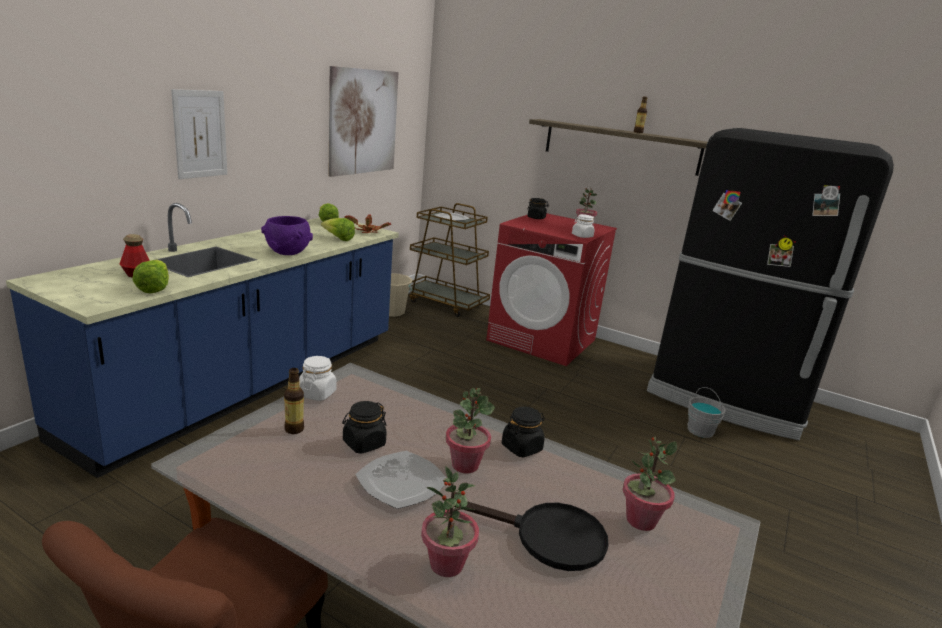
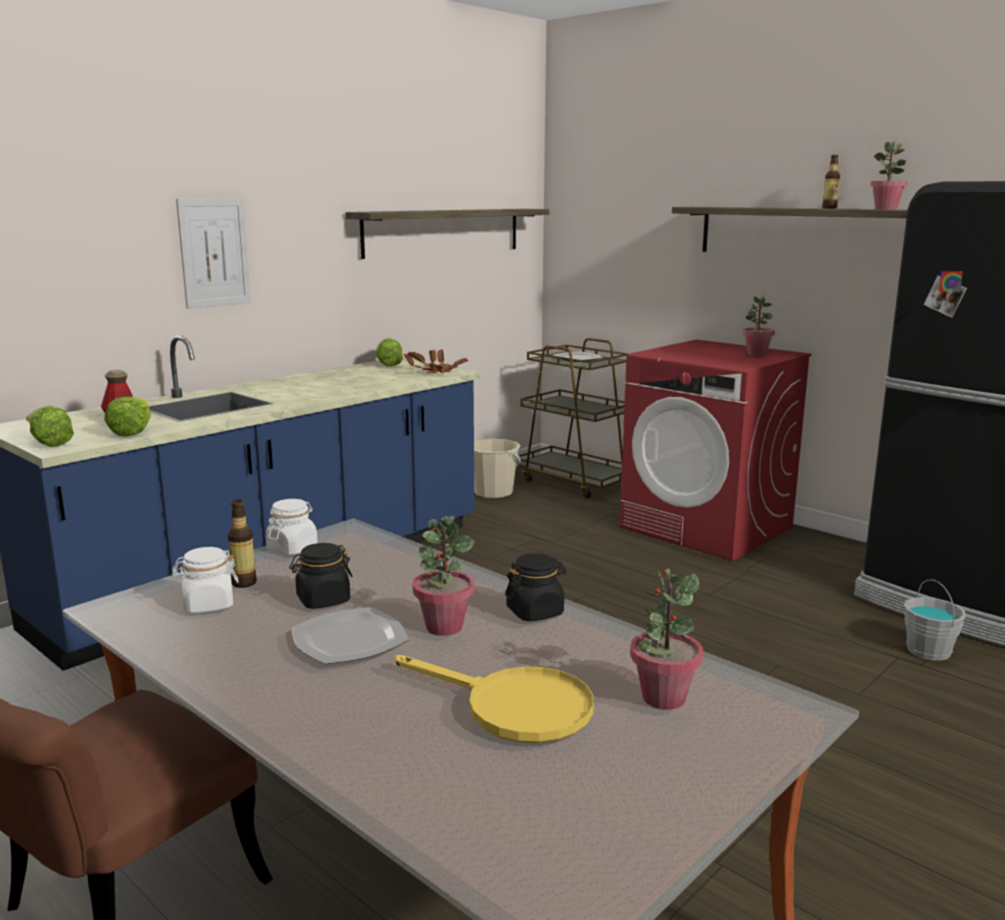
camera: 15 degrees right, 5 degrees down
purple bowl [261,216,313,255] -> none
lettuce [321,218,355,241] -> lettuce moved to [26,406,74,447]
picture [328,66,398,177] -> shelf [345,209,549,259]
potted plant [421,466,479,577] -> potted plant moved to [871,142,908,210]
black frying pan [454,501,608,571] -> yellow frying pan [395,655,594,743]
black jar [527,198,549,219] -> none
white jar [572,214,594,238] -> white jar moved to [172,547,239,613]

